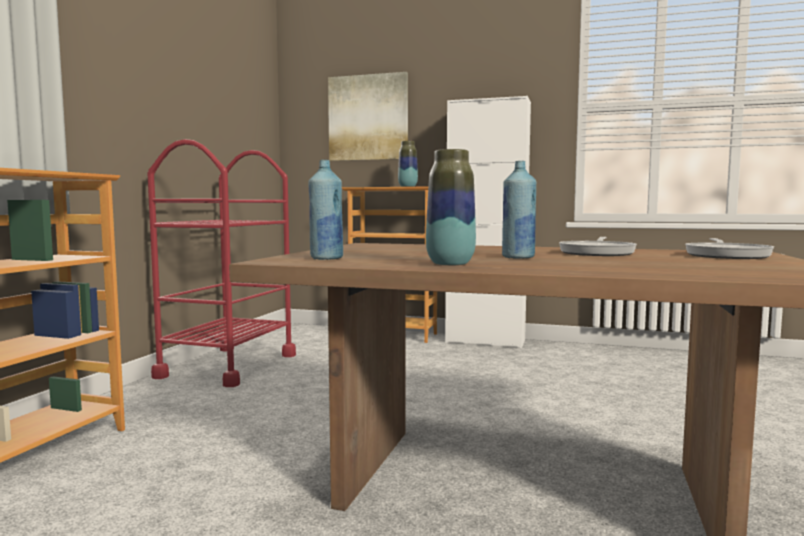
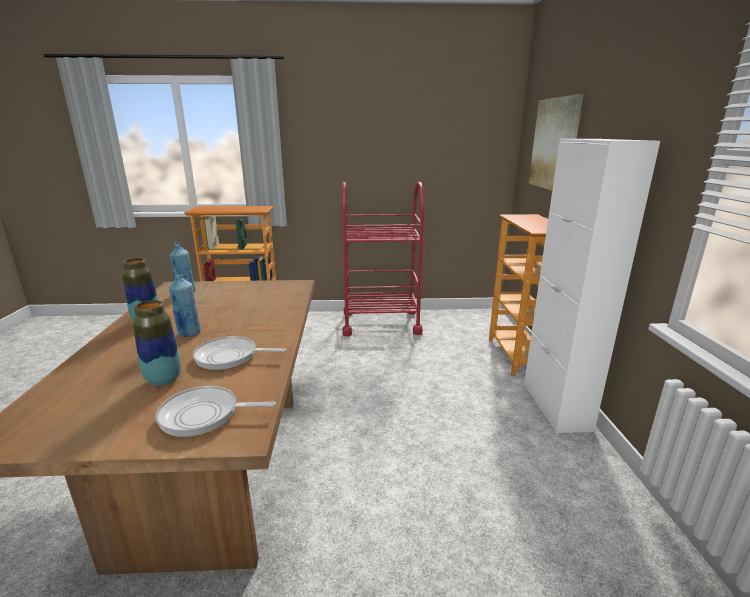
camera: 70 degrees right, 15 degrees up
vase [398,141,418,187] -> vase moved to [133,300,181,386]

